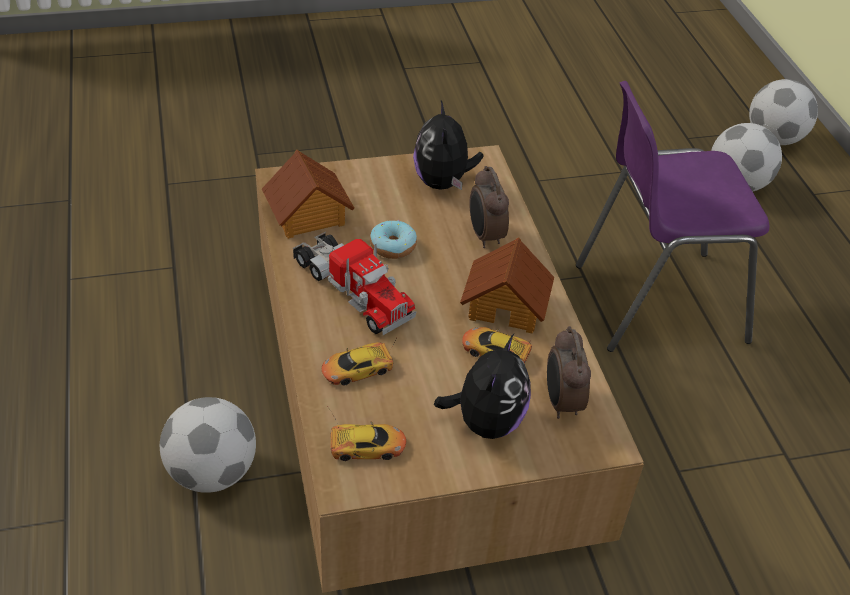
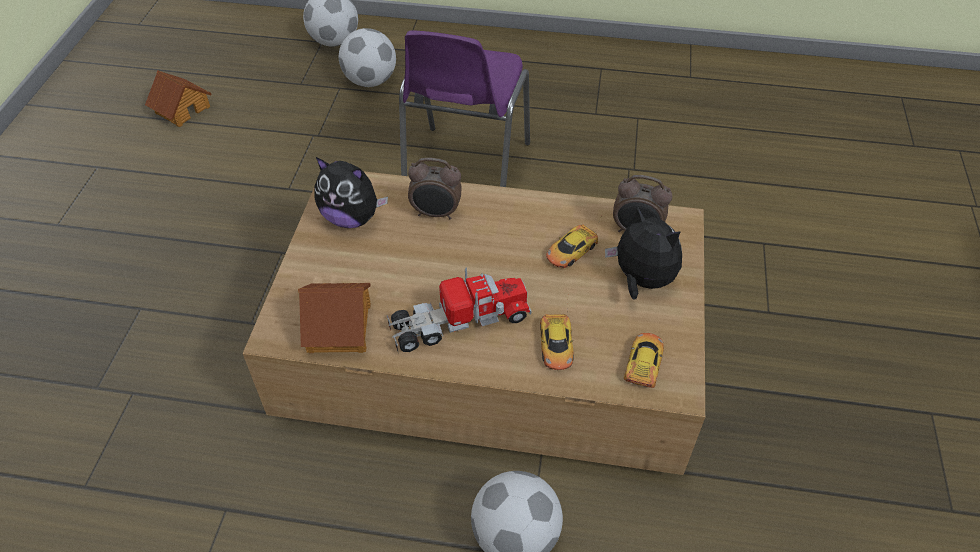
camera: 65 degrees left, 5 degrees up
donut [370,220,417,259] -> none
toy house [460,237,554,334] -> toy house moved to [145,70,212,127]

